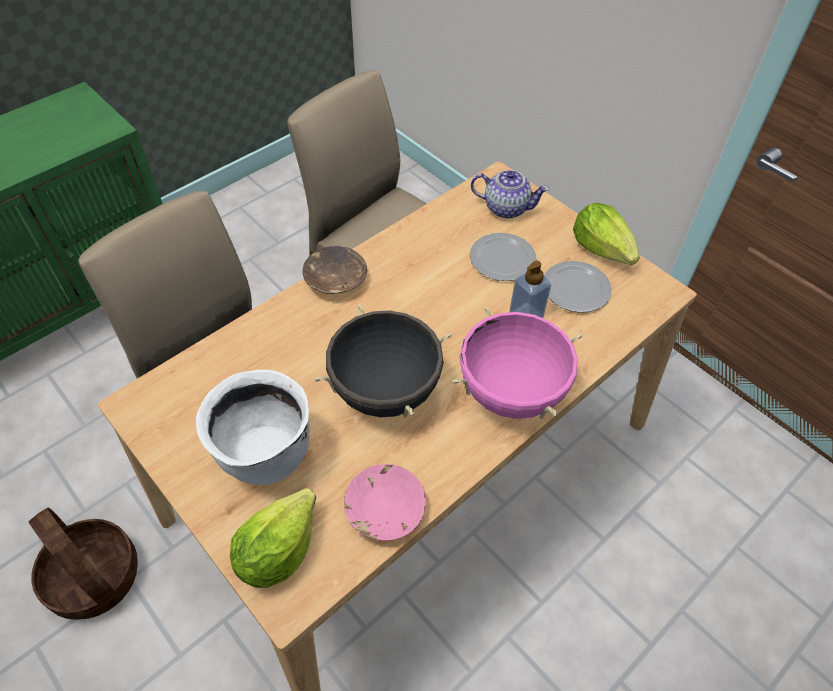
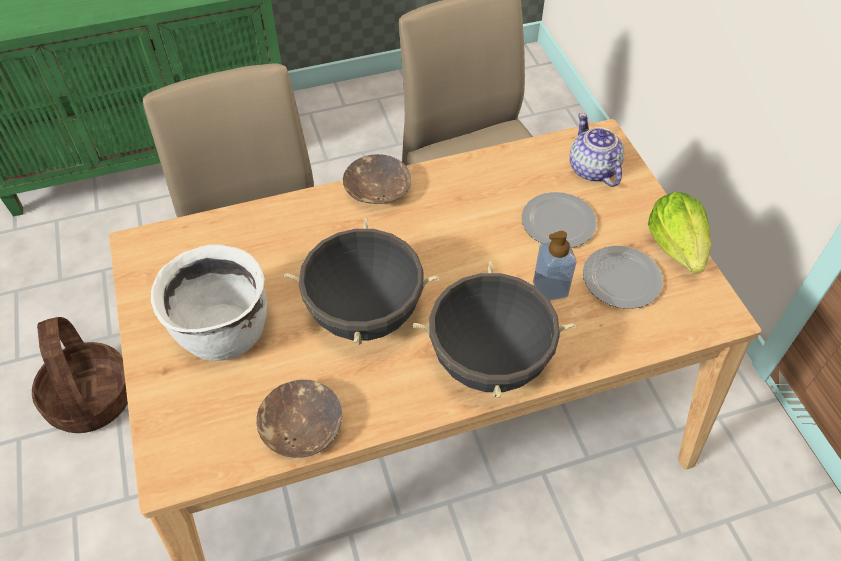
camera: 25 degrees right, 0 degrees up
lettuce [230,488,316,588] -> none
pink bowl [344,464,426,541] -> brown bowl [257,379,342,458]
pink cooking pot [452,306,582,419] -> black cooking pot [413,261,576,398]
teapot [471,170,549,218] -> teapot turned 150 degrees counterclockwise [570,113,624,187]

